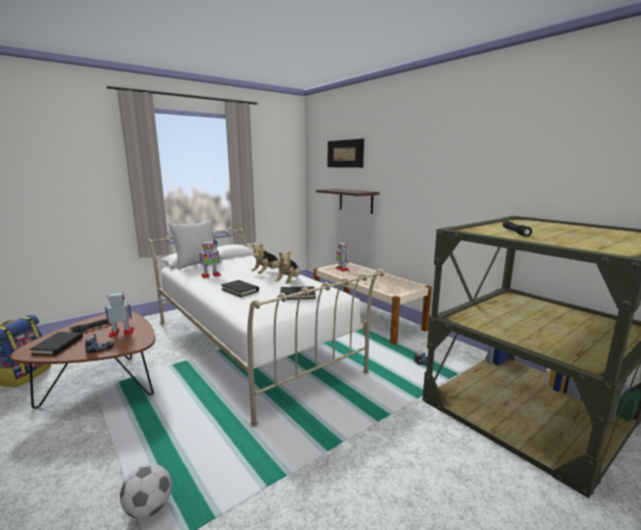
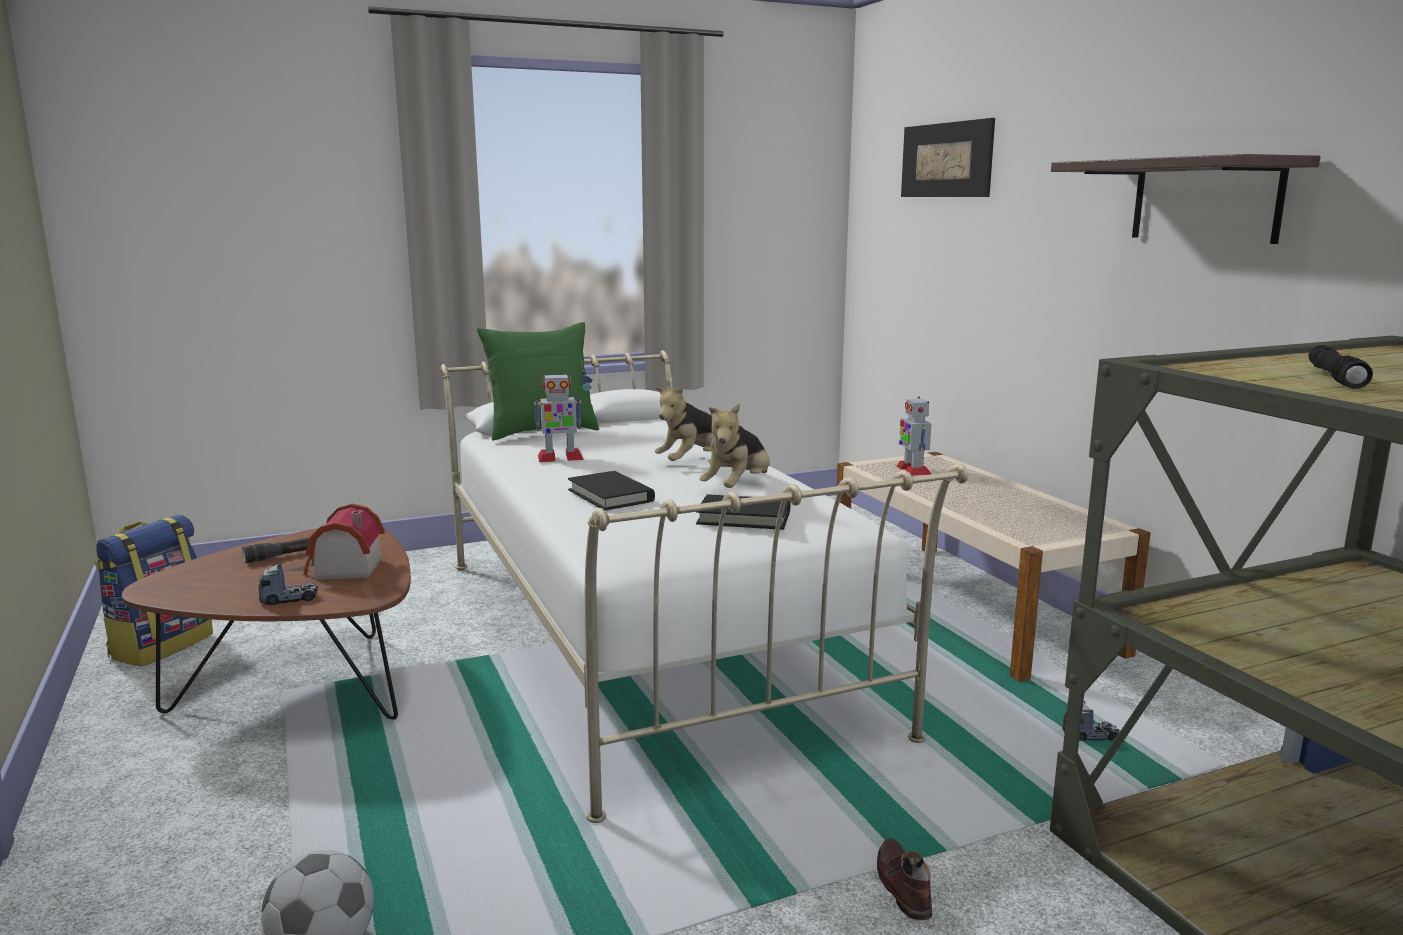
camera: 15 degrees right, 0 degrees up
black book [29,332,83,356] -> none
toy robot [105,292,134,337] -> toy house [303,503,385,579]
grey pillow [168,219,222,270] -> green pillow [477,322,599,440]
shelf [316,189,379,214] -> shelf moved to [1051,154,1321,244]
none -> brown shoe [877,838,932,920]

